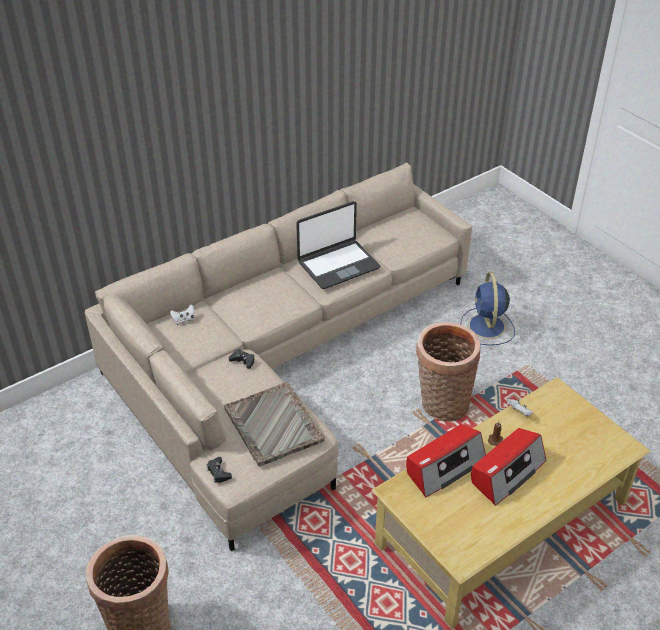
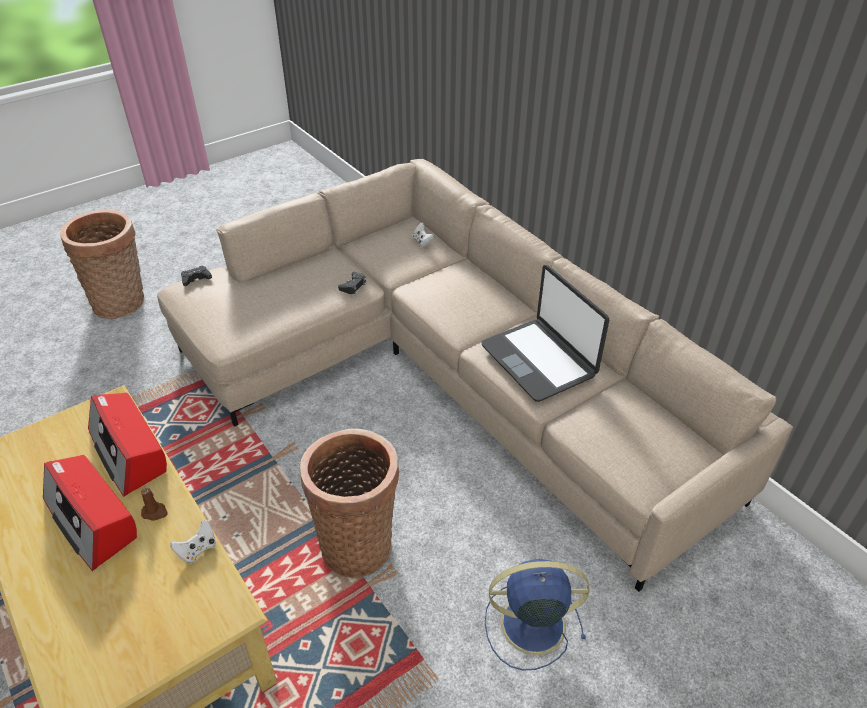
camera: 90 degrees right, 0 degrees up
grey tray [224,382,325,467] -> none

